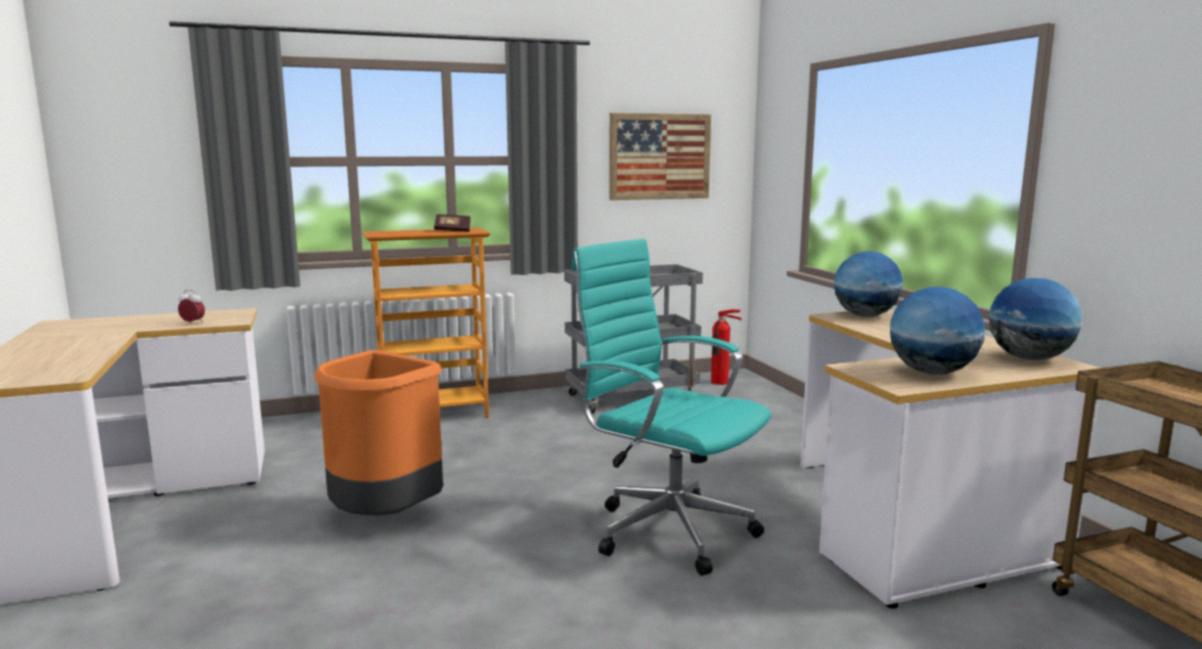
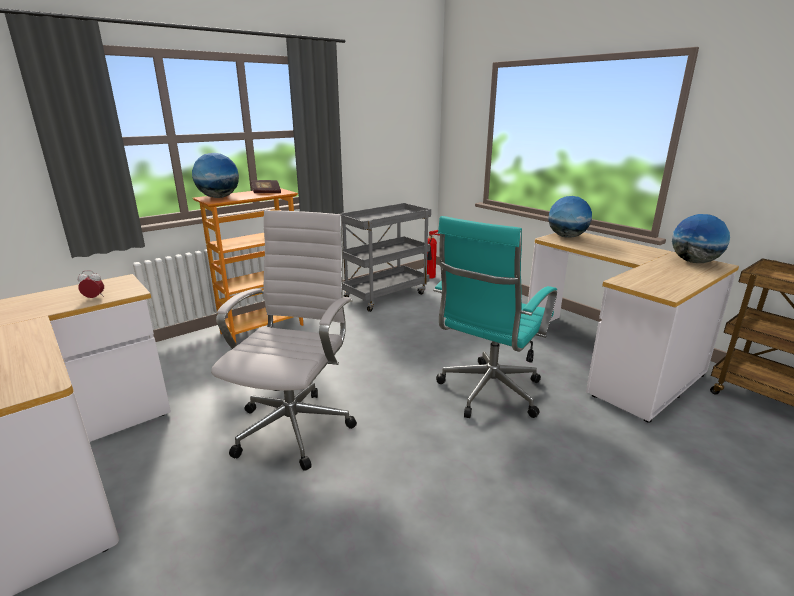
camera: 20 degrees left, 10 degrees up
orange trash can [314,350,443,516] -> white office chair [211,210,357,471]
turquoise office chair [572,239,771,576] -> turquoise office chair turned 75 degrees counterclockwise [433,216,557,418]
picture [609,113,711,200] -> none
globe [890,287,985,375] -> globe moved to [192,153,239,198]

